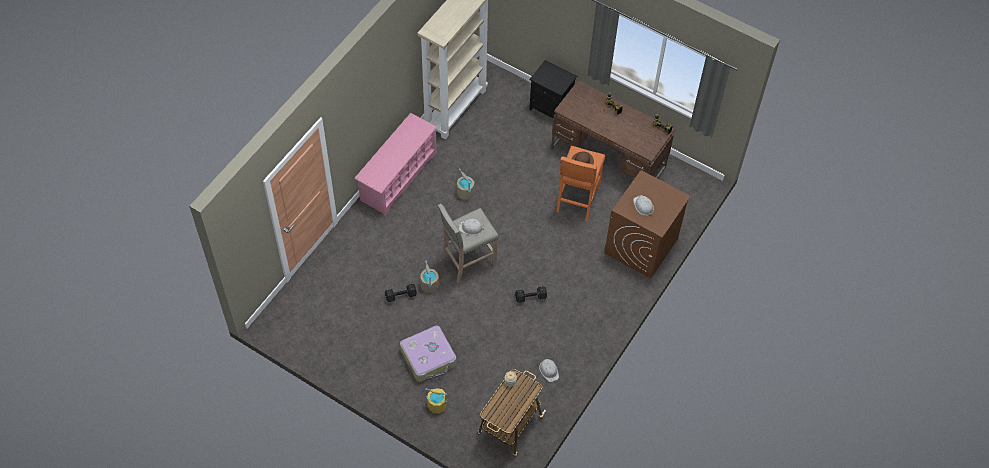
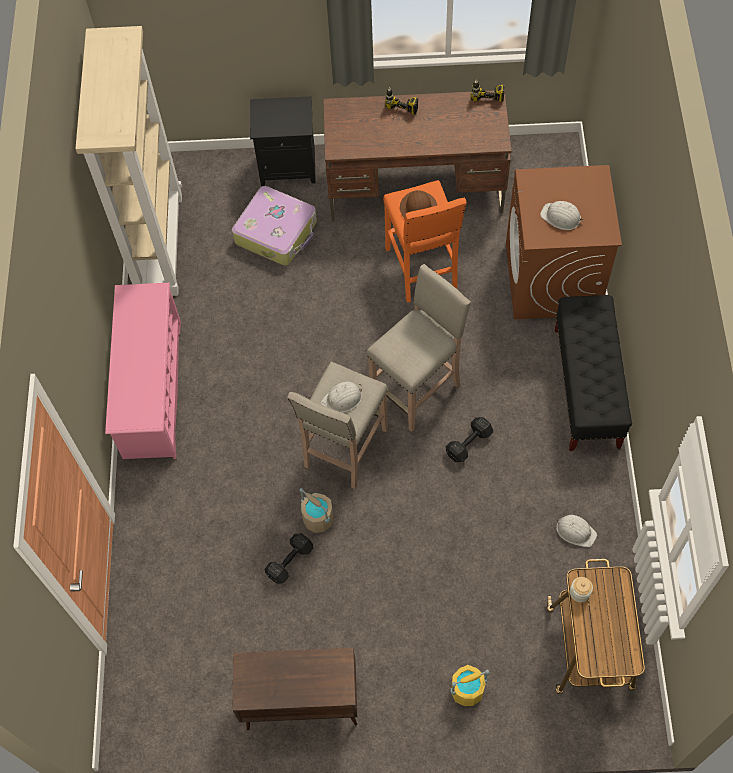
camera: 30 degrees left, 5 degrees up
suitcase [400,326,456,382] -> suitcase moved to [232,186,317,266]
beige bucket [457,169,475,200] -> none
none -> brown cabinet [233,648,357,730]
none -> beige stool [366,264,471,432]
none -> black bench [555,295,632,451]

